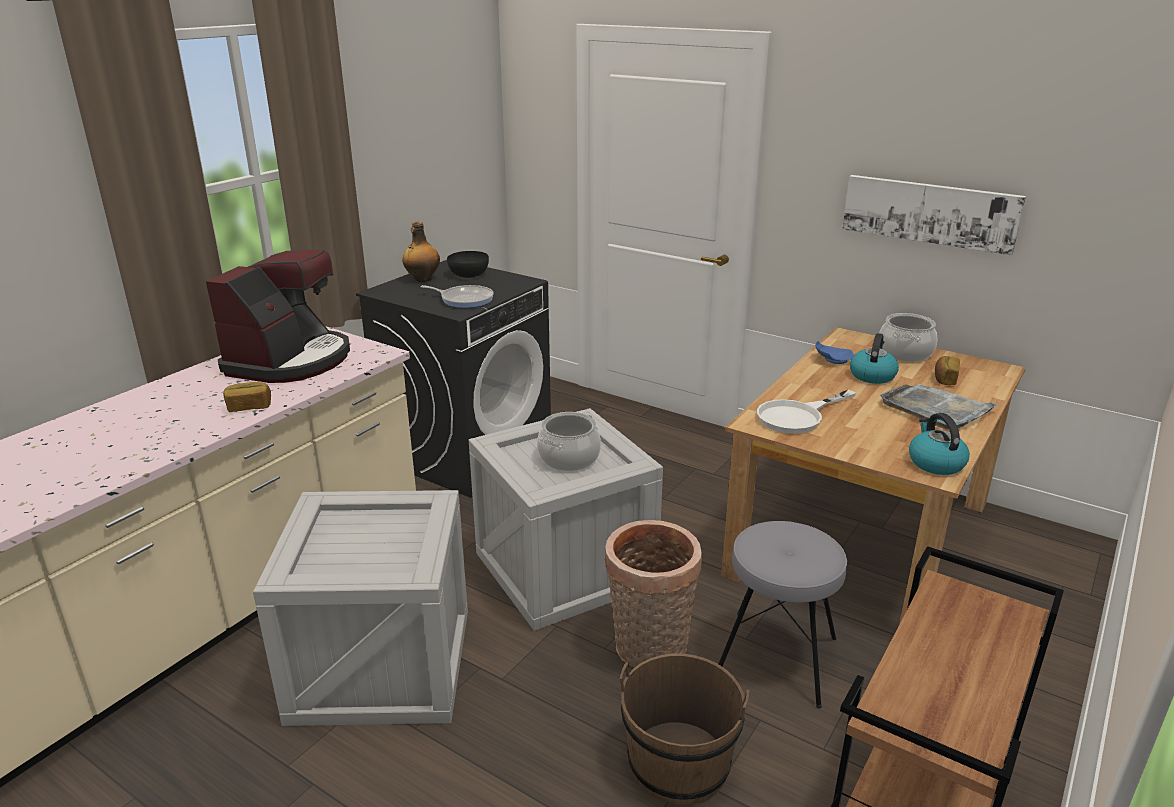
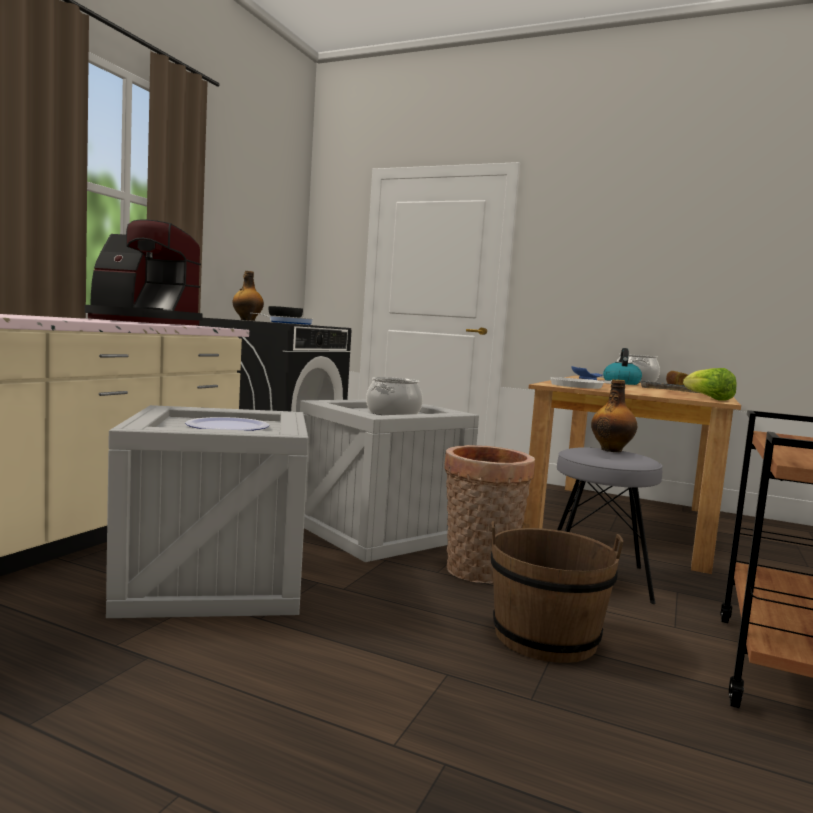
camera: 10 degrees left, 20 degrees down
coffee machine [206,249,350,383] -> coffee machine turned 90 degrees clockwise [85,219,203,325]
bread [223,382,271,412] -> none
picture [842,175,1026,255] -> none
kettle [909,413,970,475] -> lettuce [683,368,737,401]
none -> plate [185,417,269,431]
none -> bottle [591,379,637,452]

